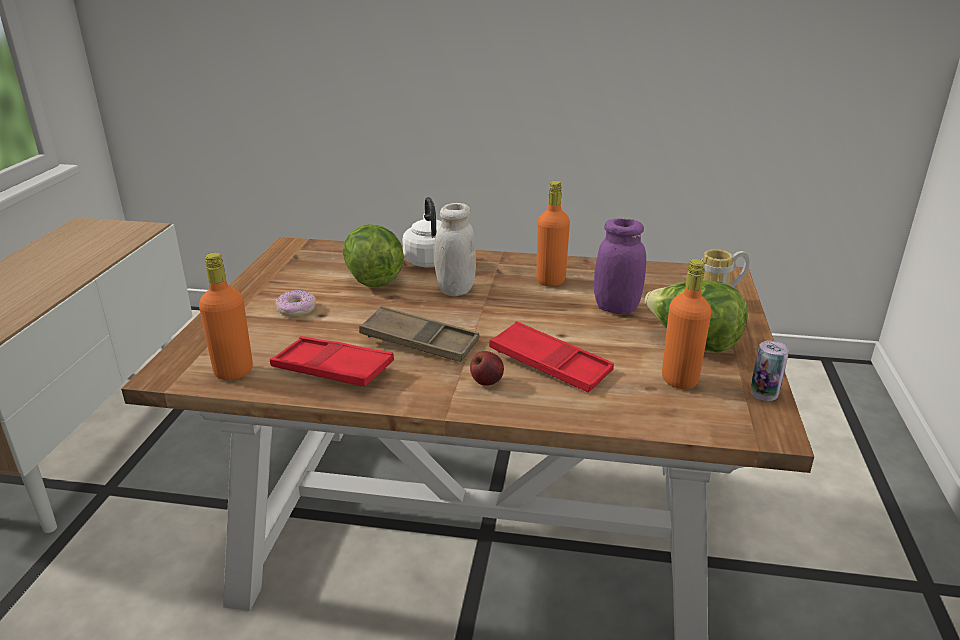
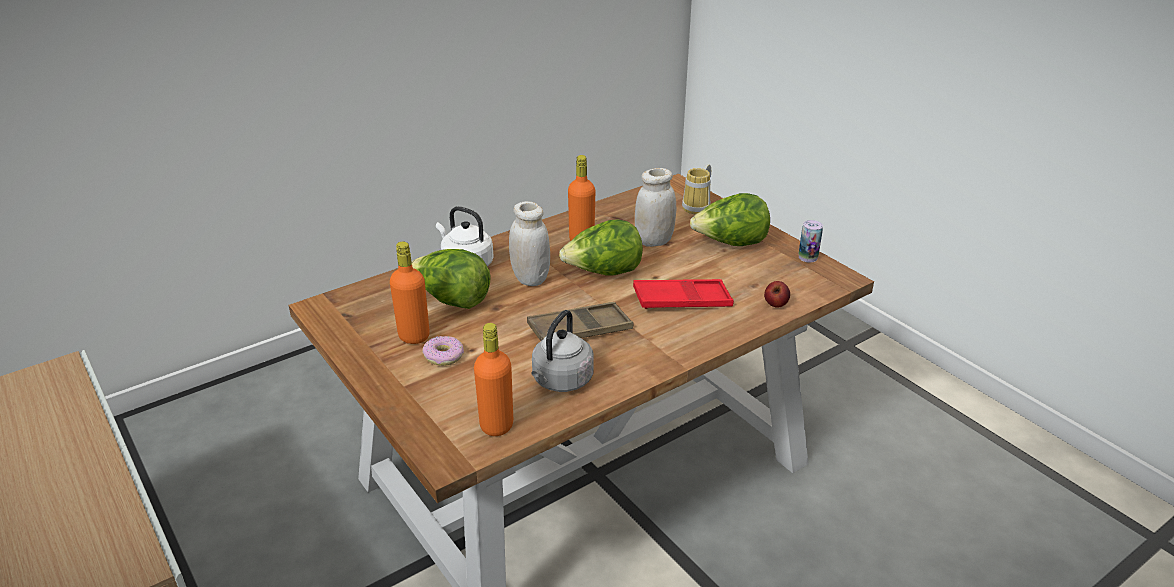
camera: 45 degrees left, 5 degrees up
red tray [270,336,394,386] -> grey kettle [531,310,594,392]
apple [470,351,504,386] -> apple moved to [764,281,790,308]
purple jar [594,218,646,314] -> white jar [635,168,676,247]
orange bottle [662,259,711,389] -> orange bottle moved to [390,242,430,344]
none -> lettuce [559,219,643,276]

